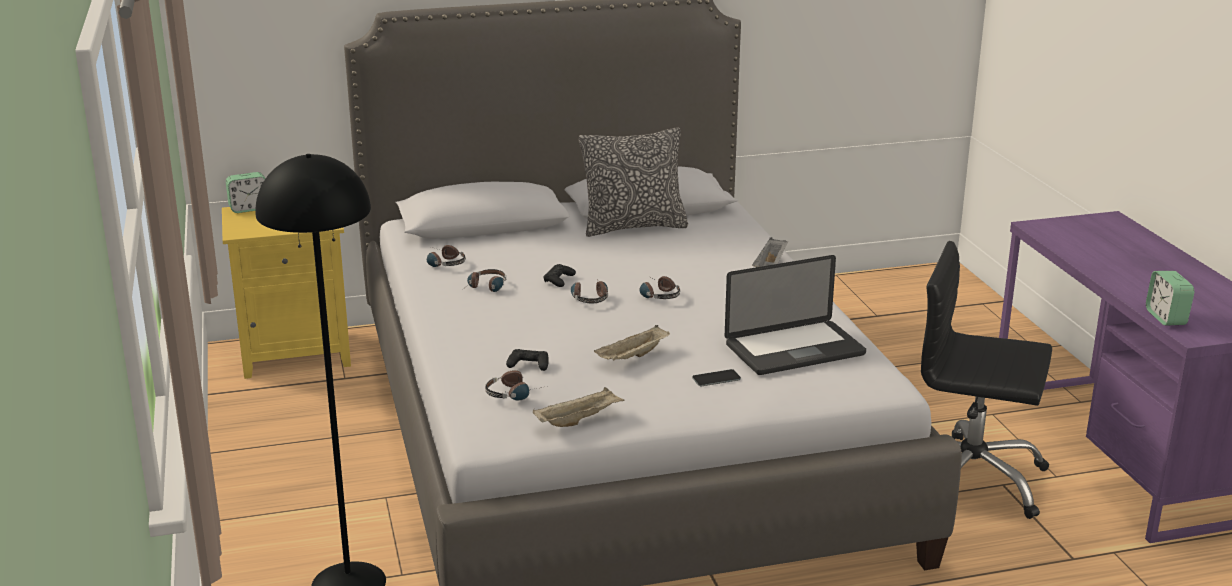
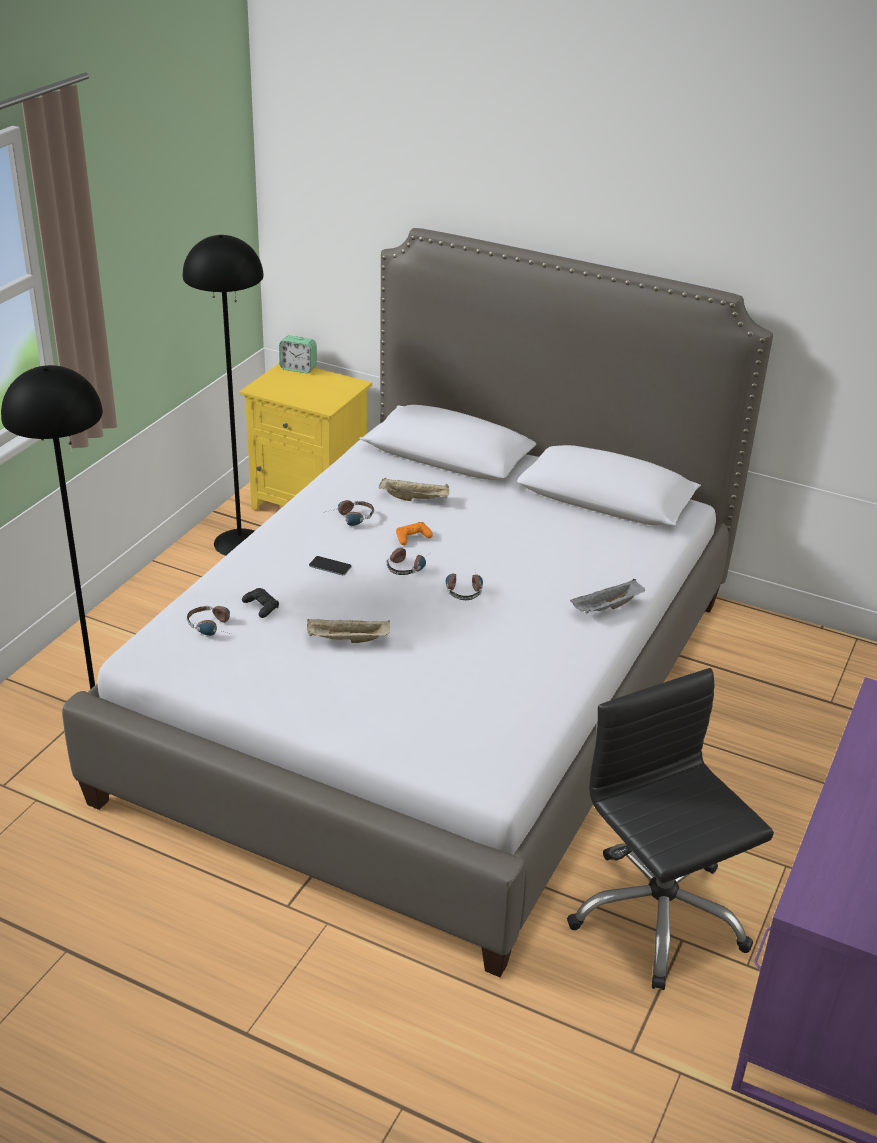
camera: 40 degrees right, 10 degrees up
headphones [427,245,466,267] -> none
beige tray [533,387,624,427] -> beige tray moved to [379,478,449,501]
black game controller [543,264,576,287] -> orange game controller [396,522,433,545]
pillow [579,127,688,237] -> none
phone [692,369,741,386] -> phone moved to [309,556,352,575]
laptop [725,255,866,375] -> none
alarm clock [1146,271,1194,326] -> none
none -> black floor lamp [183,235,264,556]

